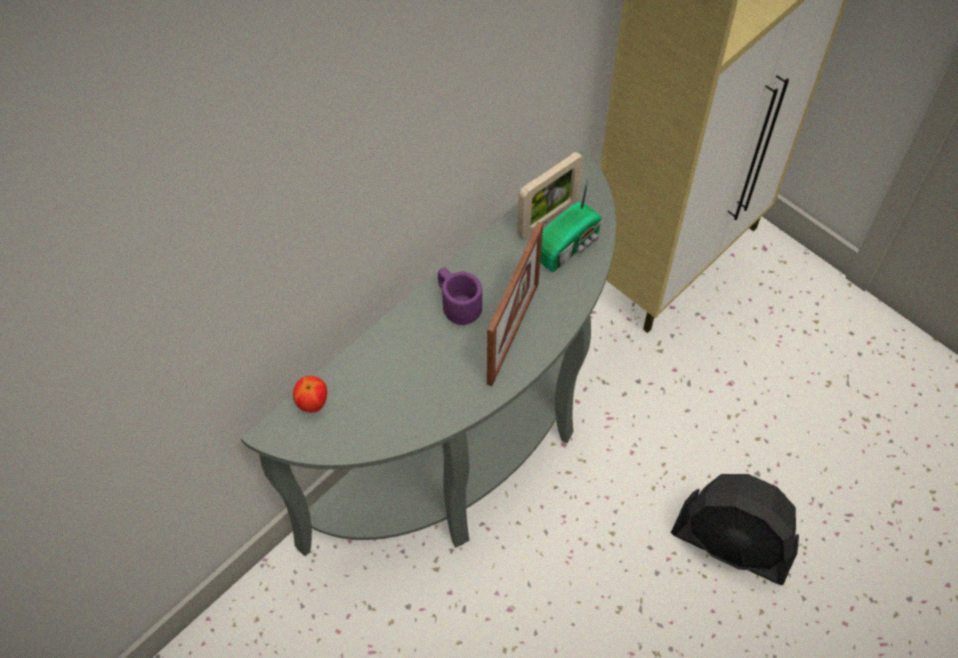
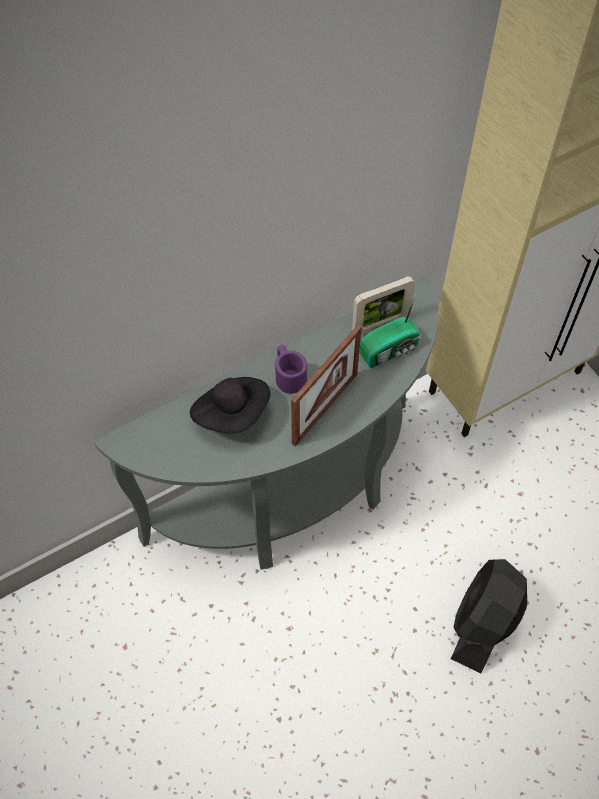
camera: 15 degrees right, 0 degrees up
apple [293,376,327,412] -> none
black fan [671,474,799,585] -> black fan turned 75 degrees clockwise [451,559,527,674]
none -> black hat [190,377,270,434]

